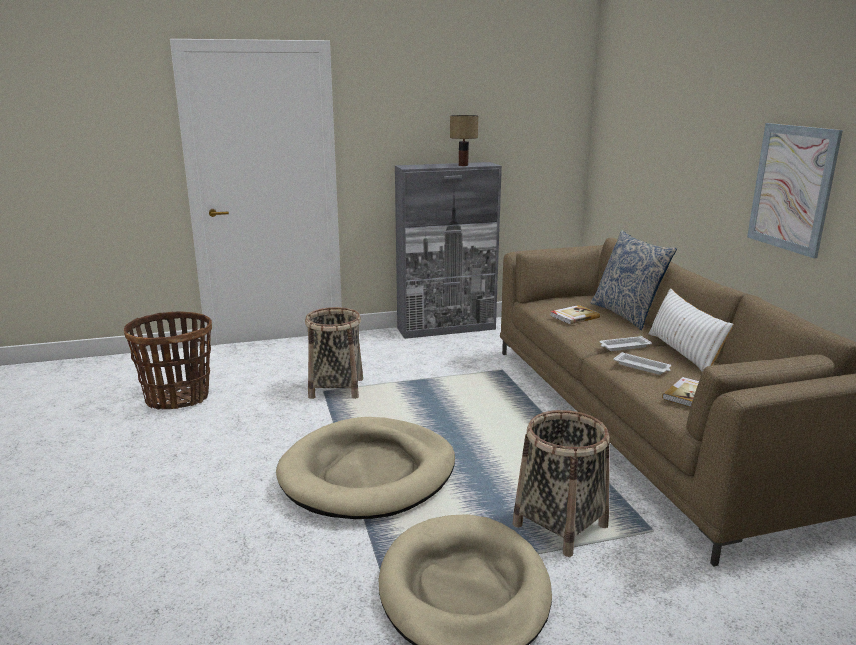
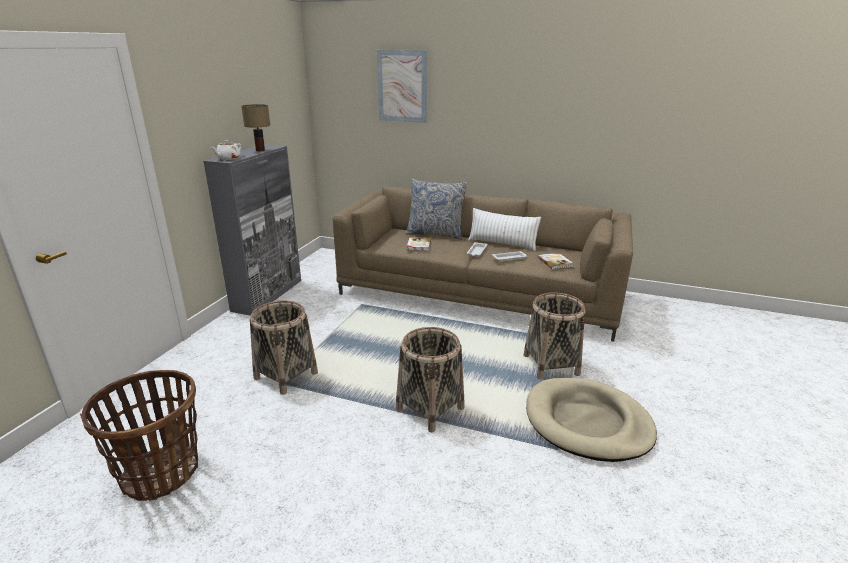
camera: 55 degrees left, 5 degrees up
beige dog bed [276,417,455,519] -> basket [396,327,464,432]
picture [747,123,843,258] -> picture moved to [377,50,428,123]
none -> white teapot [211,140,242,160]

